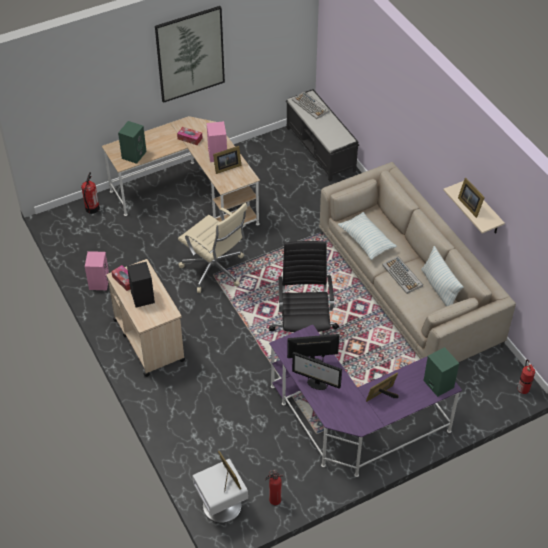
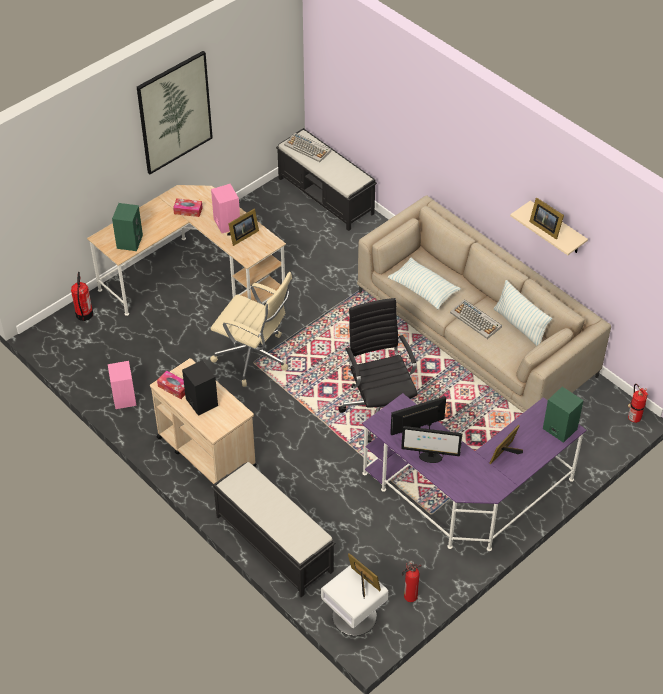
camera: 15 degrees left, 0 degrees up
none -> black bench [212,462,335,597]

